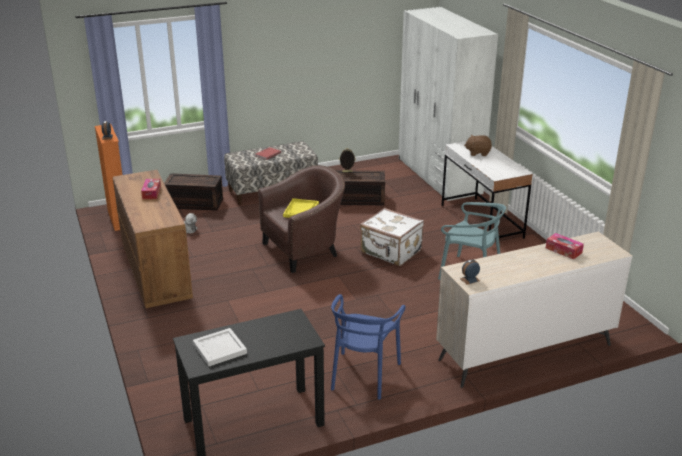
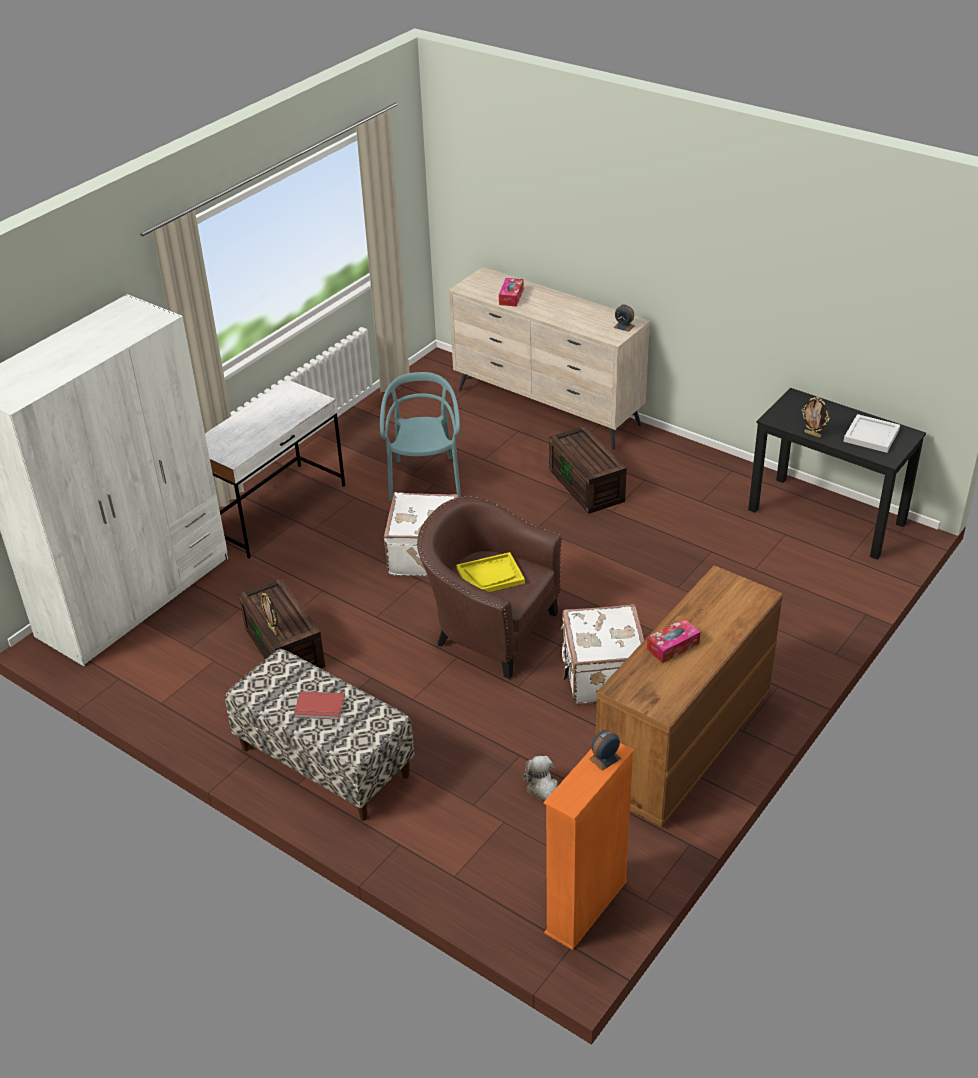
camera: 120 degrees left, 10 degrees up
brown storage box [164,173,223,211] -> brown storage box moved to [549,426,627,514]
blue chair [331,294,406,400] -> none
brown plush toy [464,135,492,156] -> none
none -> white suitcase [561,604,644,704]
none -> picture frame [802,397,829,438]

